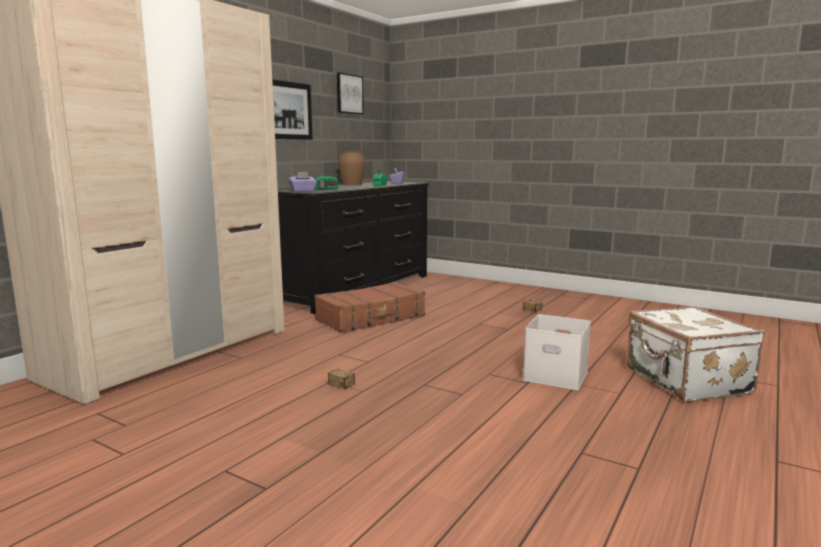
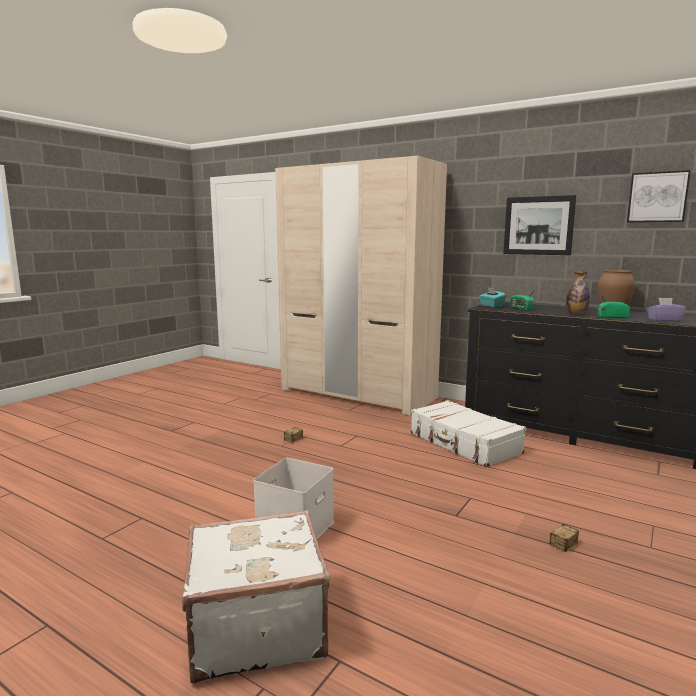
camera: 90 degrees right, 0 degrees up
purple tissue box [289,172,317,192] -> turquoise tissue box [479,287,506,307]
brown suitcase [314,282,425,333] -> white suitcase [411,400,526,467]
none -> bottle [566,272,590,314]

